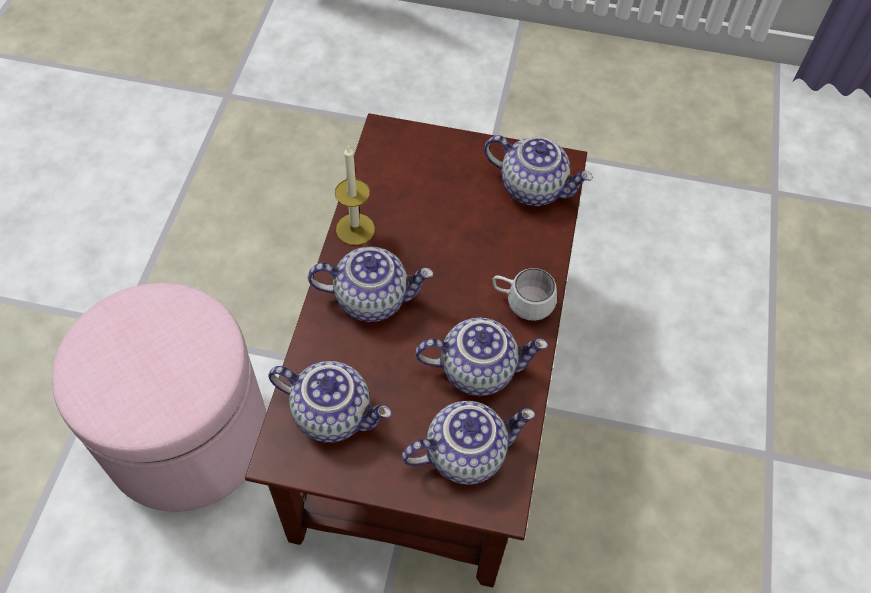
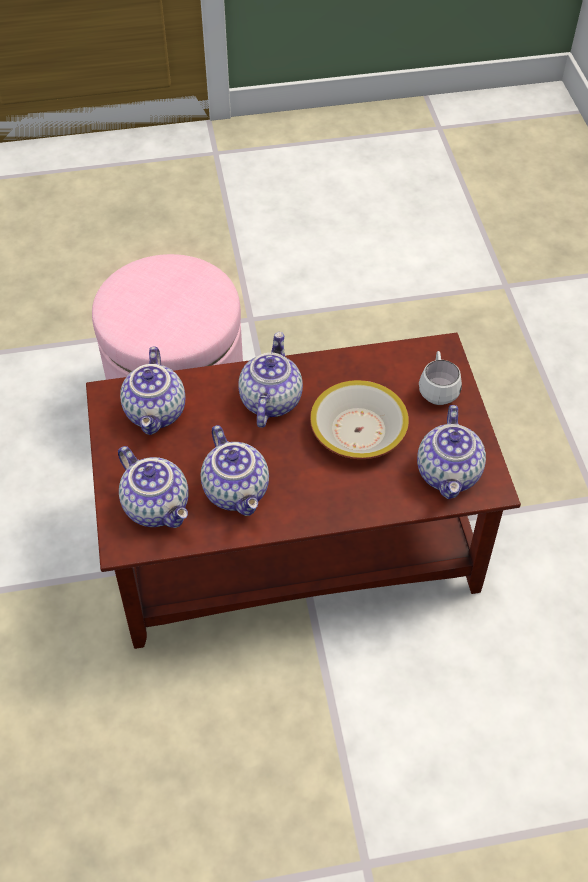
camera: 70 degrees right, 5 degrees down
teapot [308,247,433,322] -> teapot turned 150 degrees counterclockwise [238,332,303,428]
candle [335,146,375,245] -> none
white mug [492,268,557,321] -> white mug moved to [419,351,462,405]
none -> bowl [310,380,409,459]

